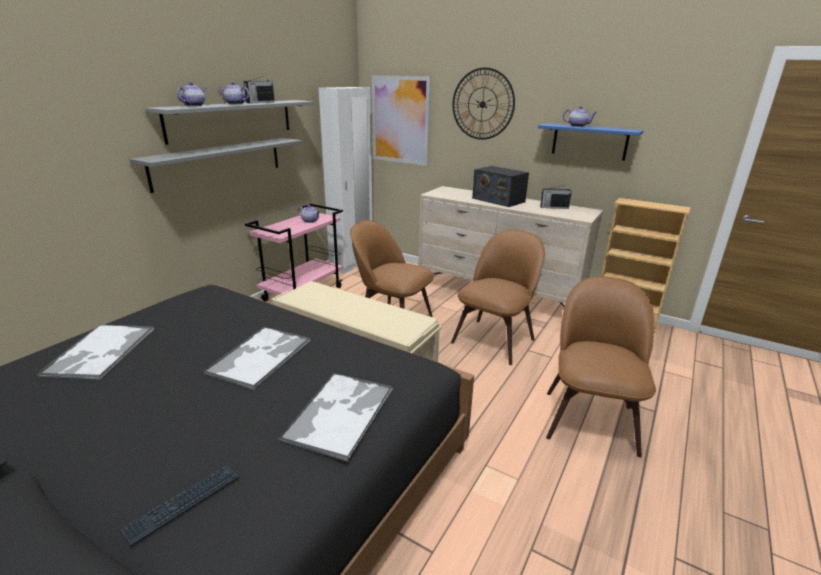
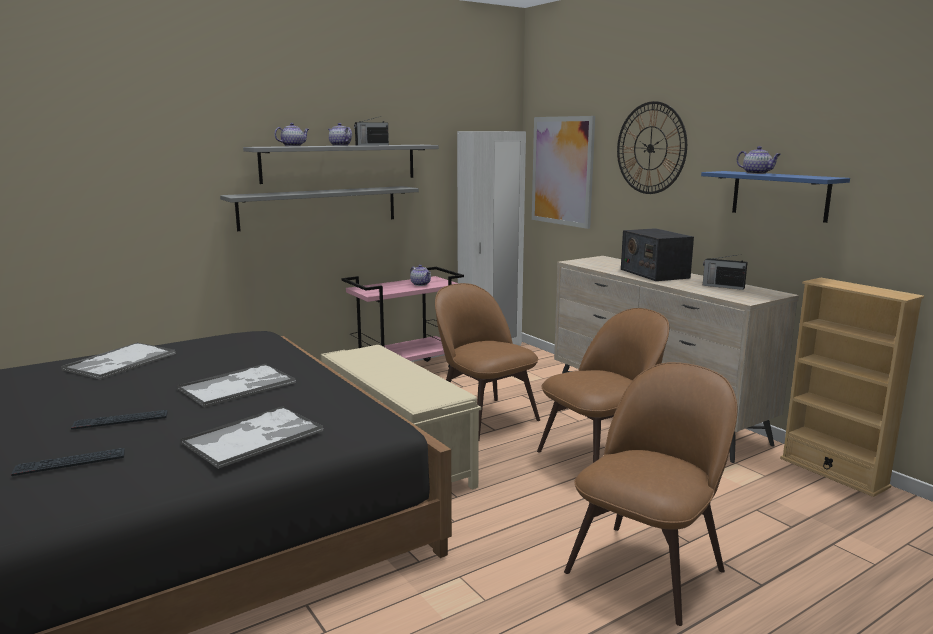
camera: 25 degrees right, 10 degrees down
none -> keyboard [71,410,167,430]

